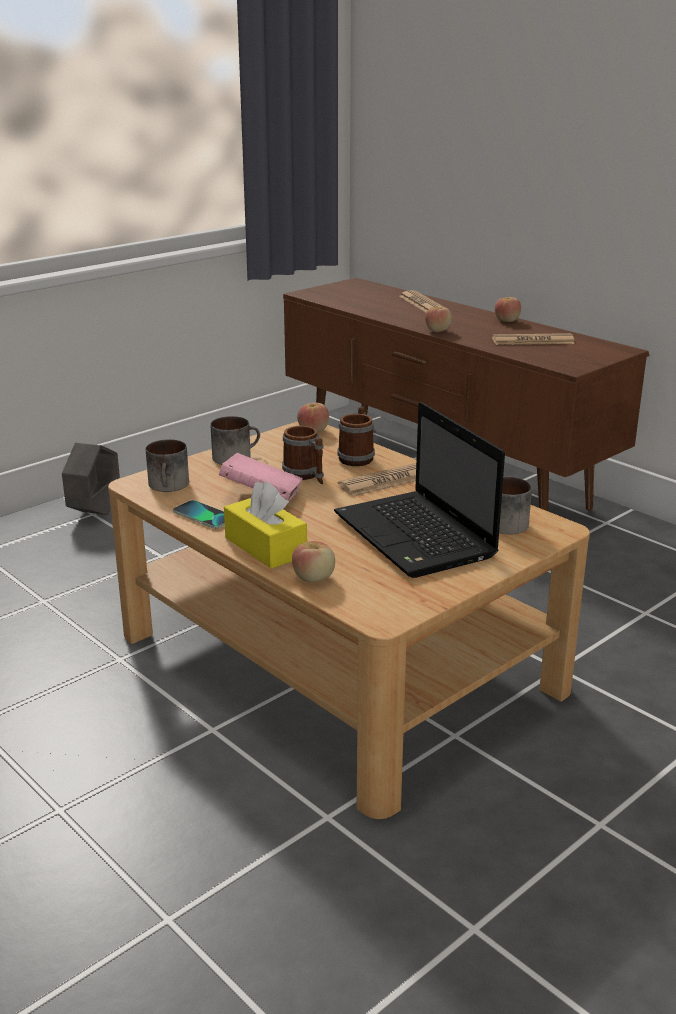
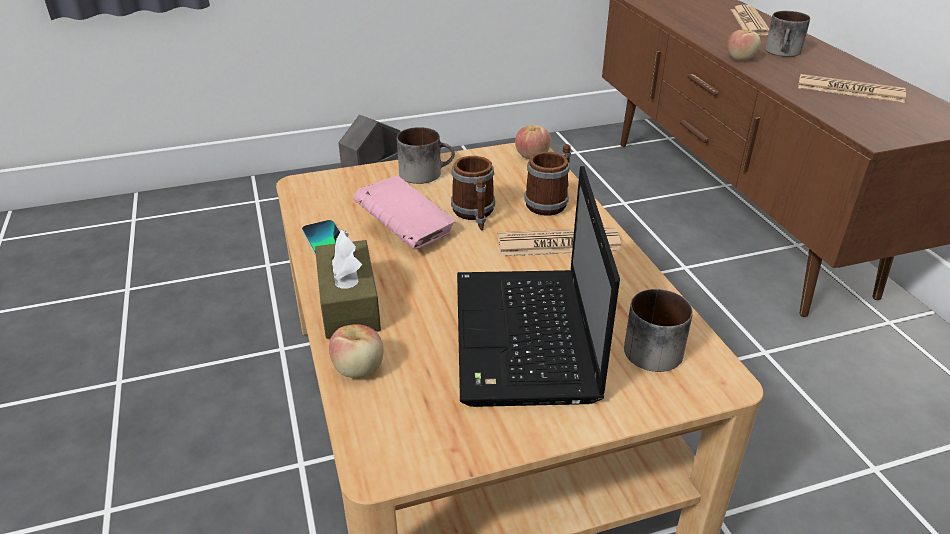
camera: 25 degrees right, 10 degrees up
mug [146,439,189,492] -> mug moved to [765,11,810,57]
yellow tissue box [224,481,307,569] -> brown tissue box [315,230,381,339]
apple [495,297,521,322] -> none

